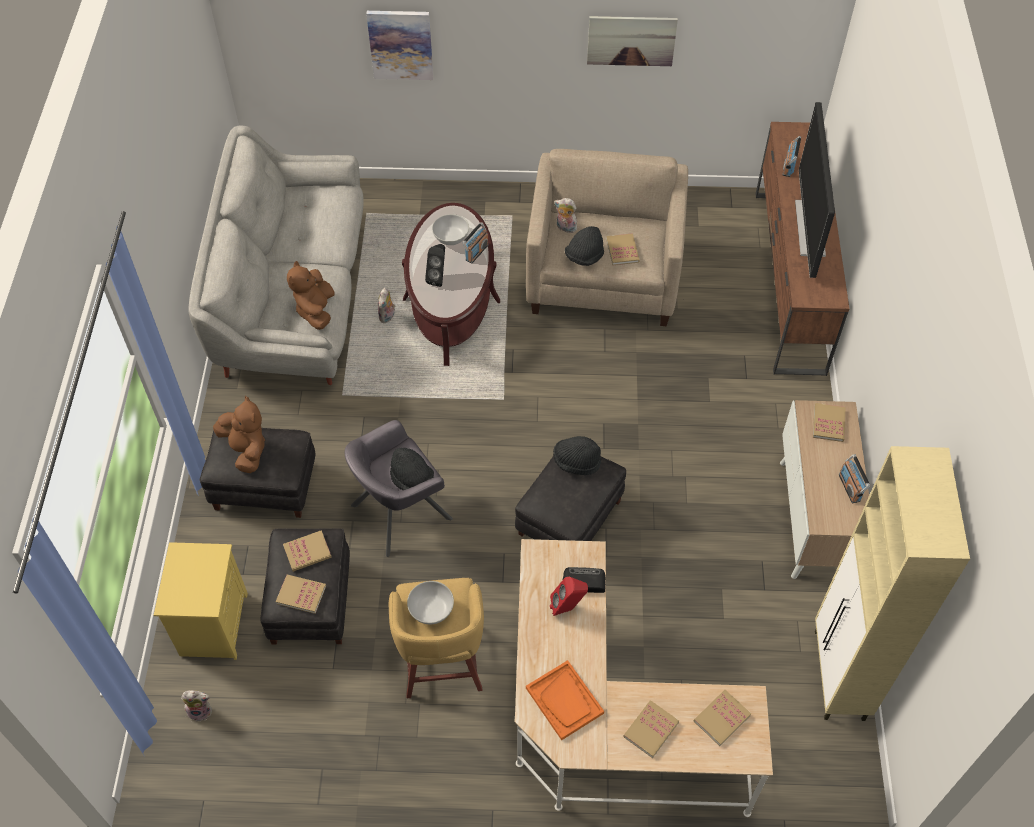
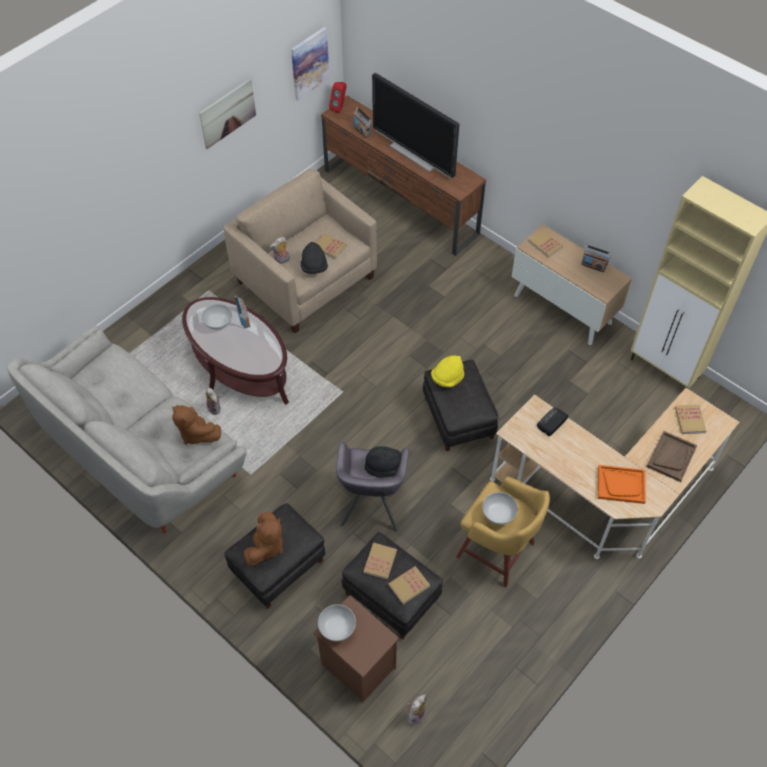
camera: 50 degrees left, 0 degrees up
yellow nightstand [154,542,248,660] -> brown nightstand [313,596,399,702]
brown plush toy [213,396,265,473] -> brown plush toy turned 105 degrees clockwise [244,512,283,566]
picture [366,11,433,80] -> picture moved to [291,27,330,101]
black speaker [425,244,445,287] -> none
red speaker [550,577,588,616] -> red speaker moved to [329,82,347,113]
black hat [553,436,602,475] -> yellow hat [431,355,464,388]
book [623,701,679,758] -> brown tray [647,431,697,482]
none -> white bowl [318,604,356,641]

